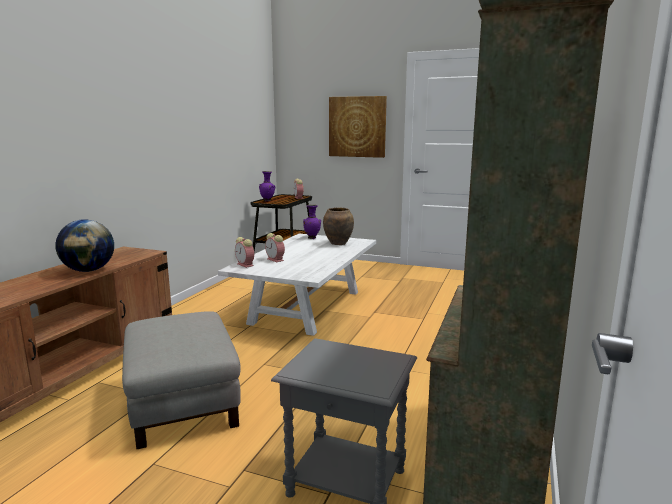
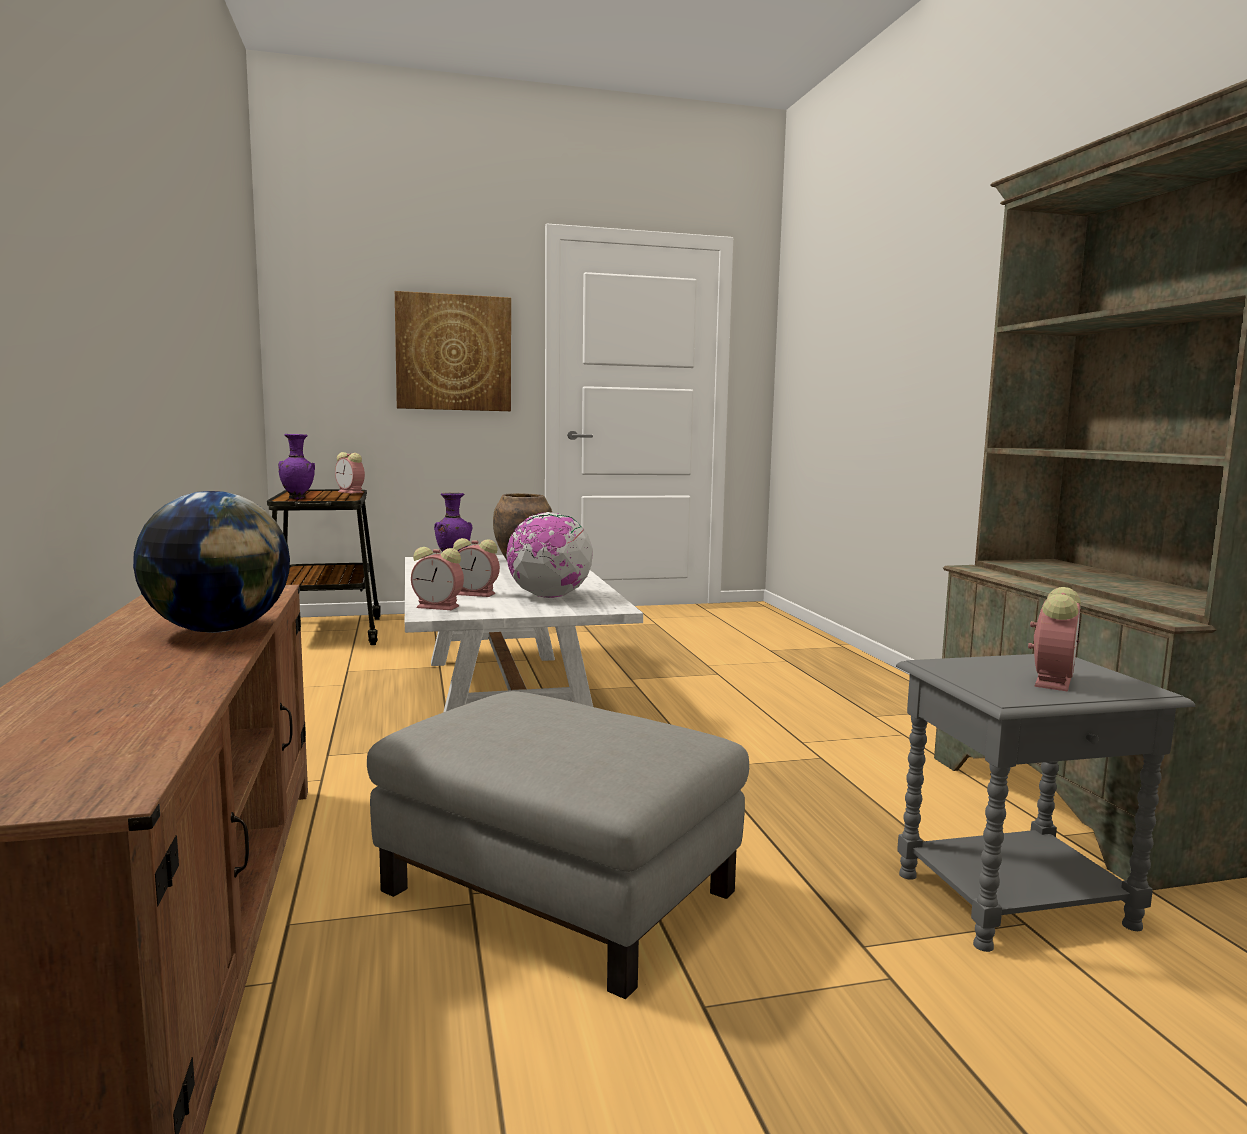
camera: 35 degrees left, 5 degrees down
none -> globe [506,512,593,598]
none -> alarm clock [1028,587,1081,692]

